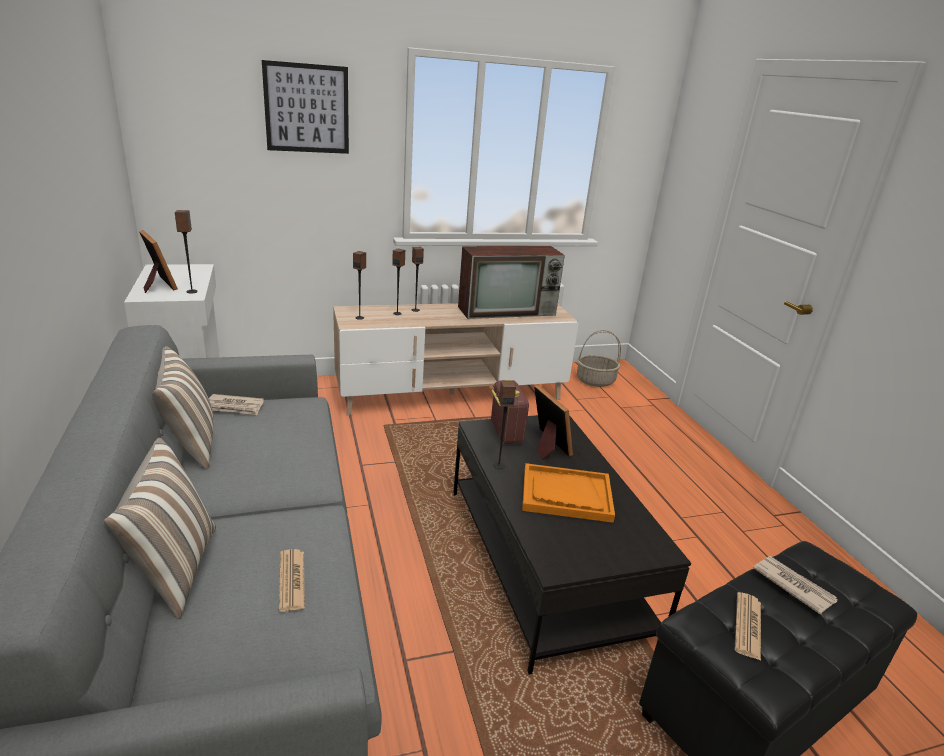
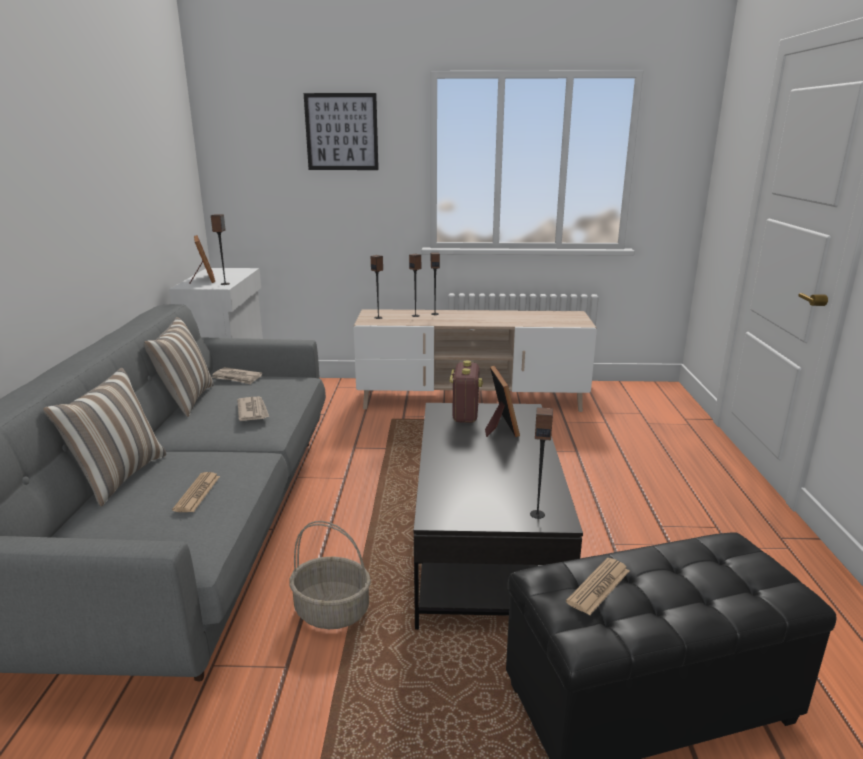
camera: 20 degrees right, 5 degrees down
television [458,246,565,319] -> none
speaker [493,380,516,469] -> speaker moved to [530,407,553,519]
orange tray [522,463,615,523] -> none
basket [577,330,621,387] -> basket moved to [289,521,371,629]
newspaper [753,556,838,614] -> newspaper moved to [237,397,269,421]

